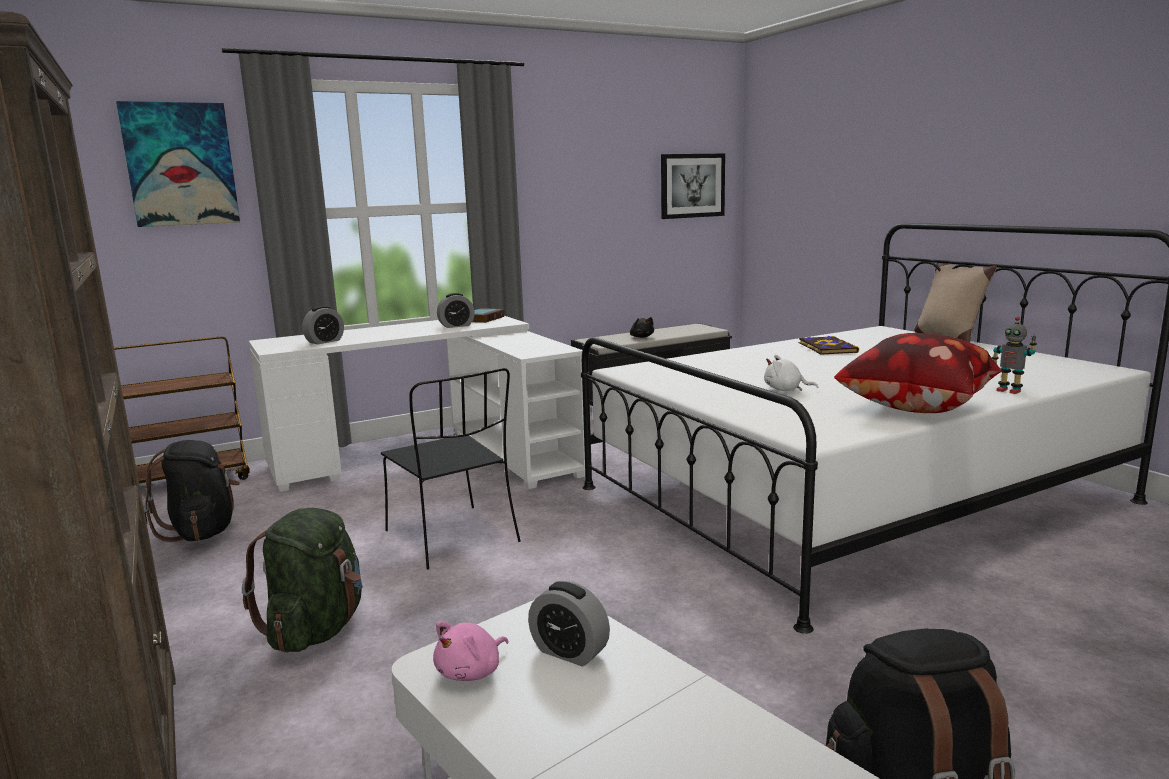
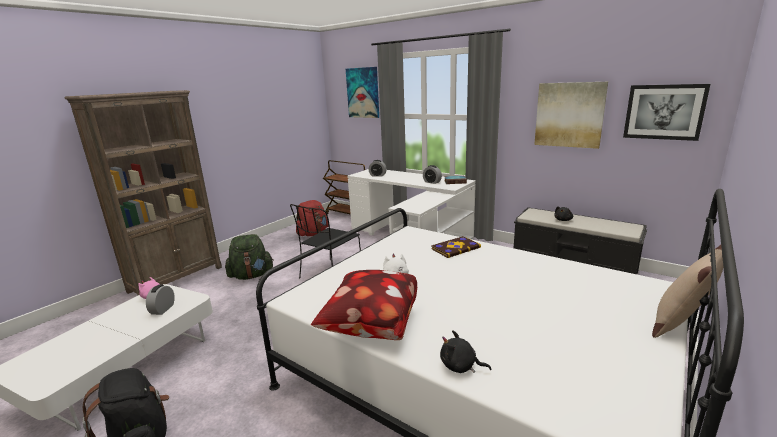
camera: 65 degrees right, 5 degrees up
black backpack [143,440,240,542] -> red backpack [296,200,329,236]
book [798,336,859,355] -> book moved to [431,236,481,258]
toy robot [992,317,1037,394] -> black plush toy [440,330,491,373]
none -> picture [534,82,608,149]

